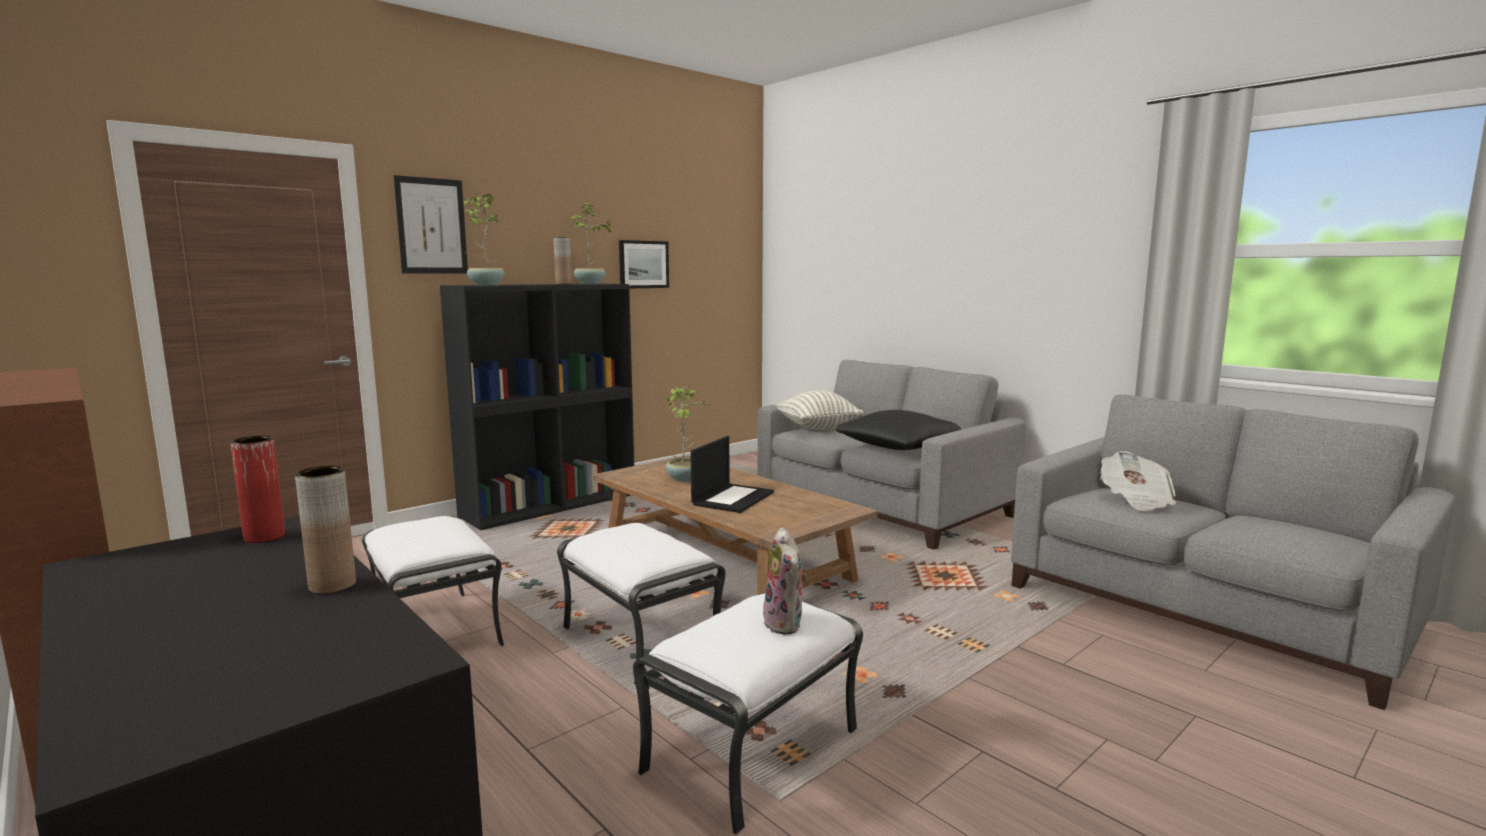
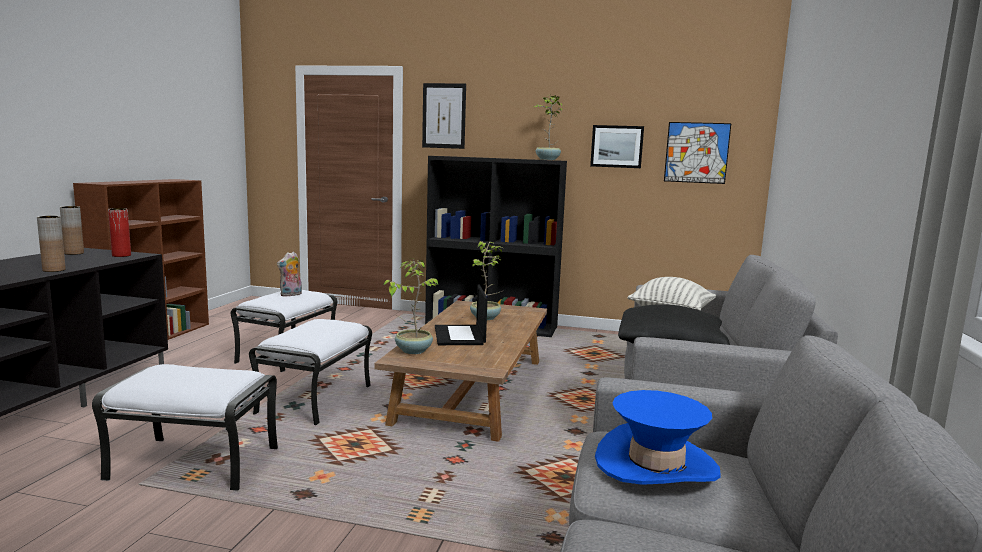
camera: 55 degrees right, 0 degrees up
potted plant [462,193,505,285] -> potted plant moved to [383,258,438,354]
brown vase [553,238,572,284] -> brown vase moved to [60,206,84,255]
laptop [690,436,774,513] -> laptop turned 90 degrees clockwise [435,285,488,345]
plush toy [760,527,808,635] -> plush toy moved to [277,251,302,297]
newspaper [1101,451,1176,511] -> blue hat [595,390,721,485]
none -> picture [664,122,731,184]

